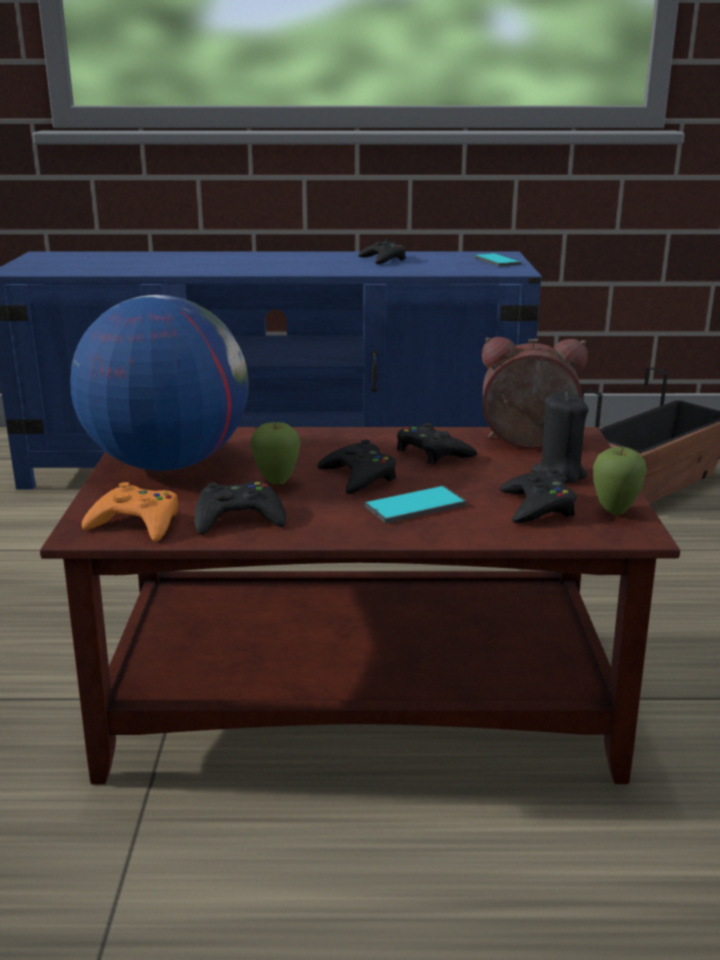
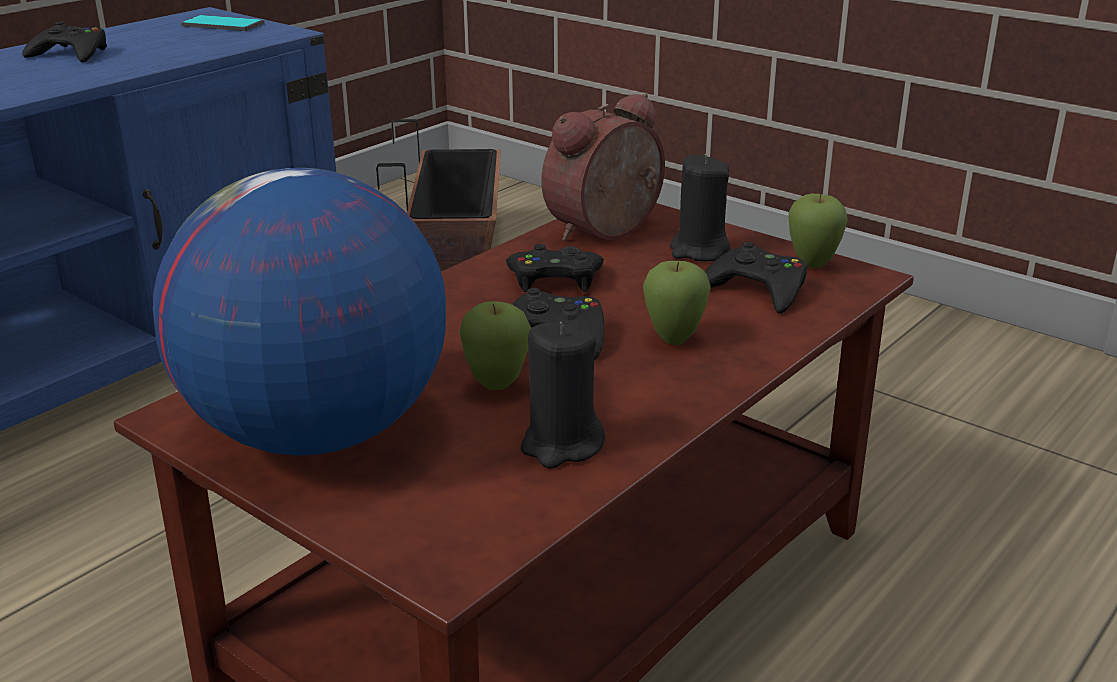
camera: 50 degrees left, 5 degrees up
orange game controller [82,482,178,542] -> none
black game controller [194,481,286,535] -> black candle [521,322,605,468]
phone [365,485,467,523] -> apple [643,261,711,345]

